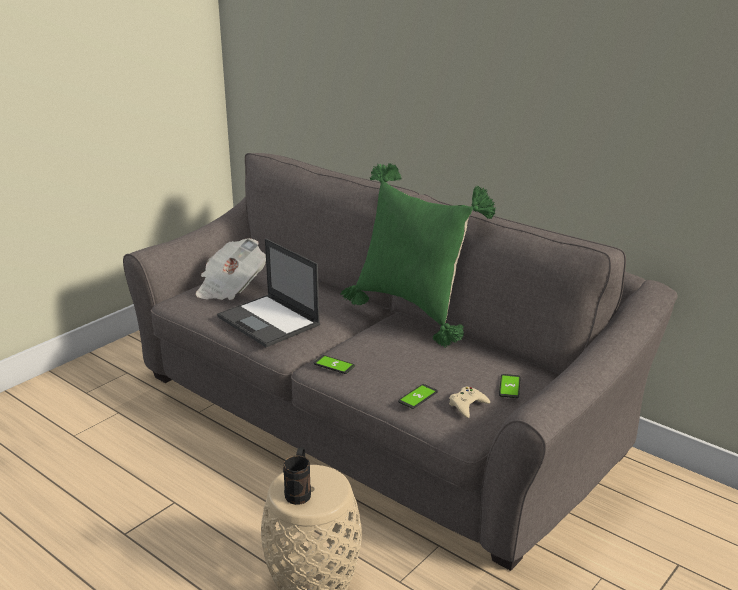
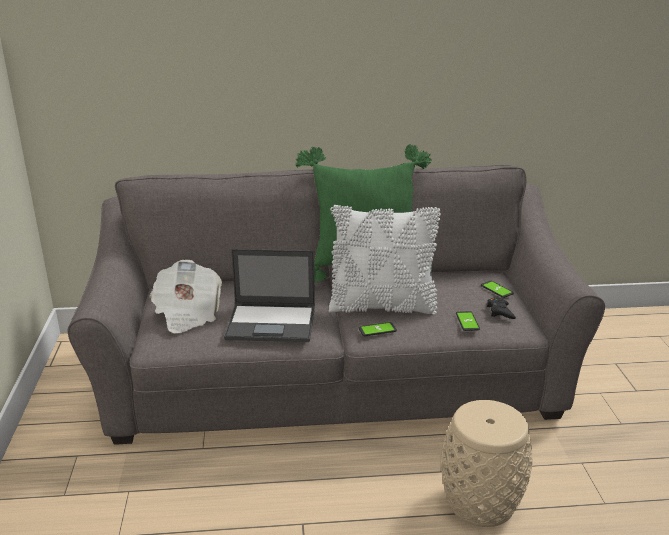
camera: 45 degrees left, 0 degrees up
black mug [283,447,311,505] -> none
beige game controller [449,387,490,418] -> black game controller [487,298,516,319]
none -> white pillow [329,205,441,315]

